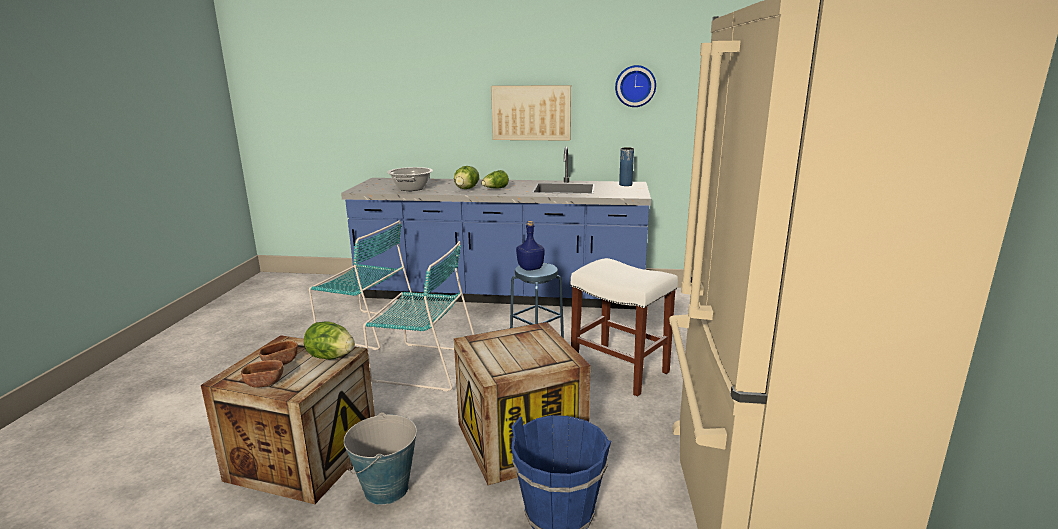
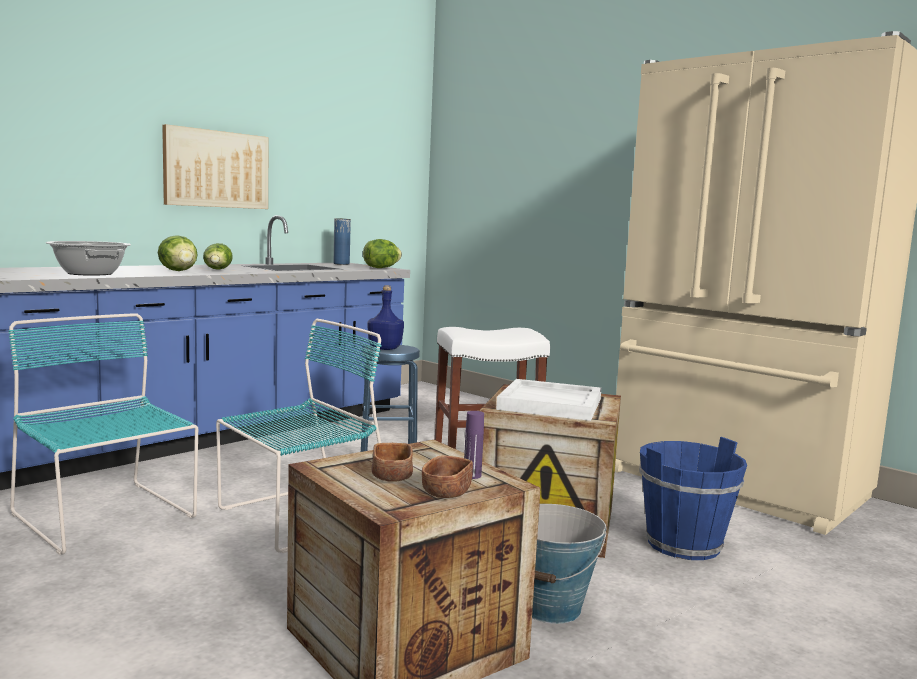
camera: 55 degrees left, 10 degrees down
lettuce [304,321,355,359] -> lettuce moved to [363,239,402,268]
turquoise chair [309,220,419,350] -> turquoise chair turned 105 degrees counterclockwise [8,313,198,555]
wall clock [615,65,656,107] -> none
none -> purple bottle [464,411,484,479]
none -> white tray [496,379,601,421]

